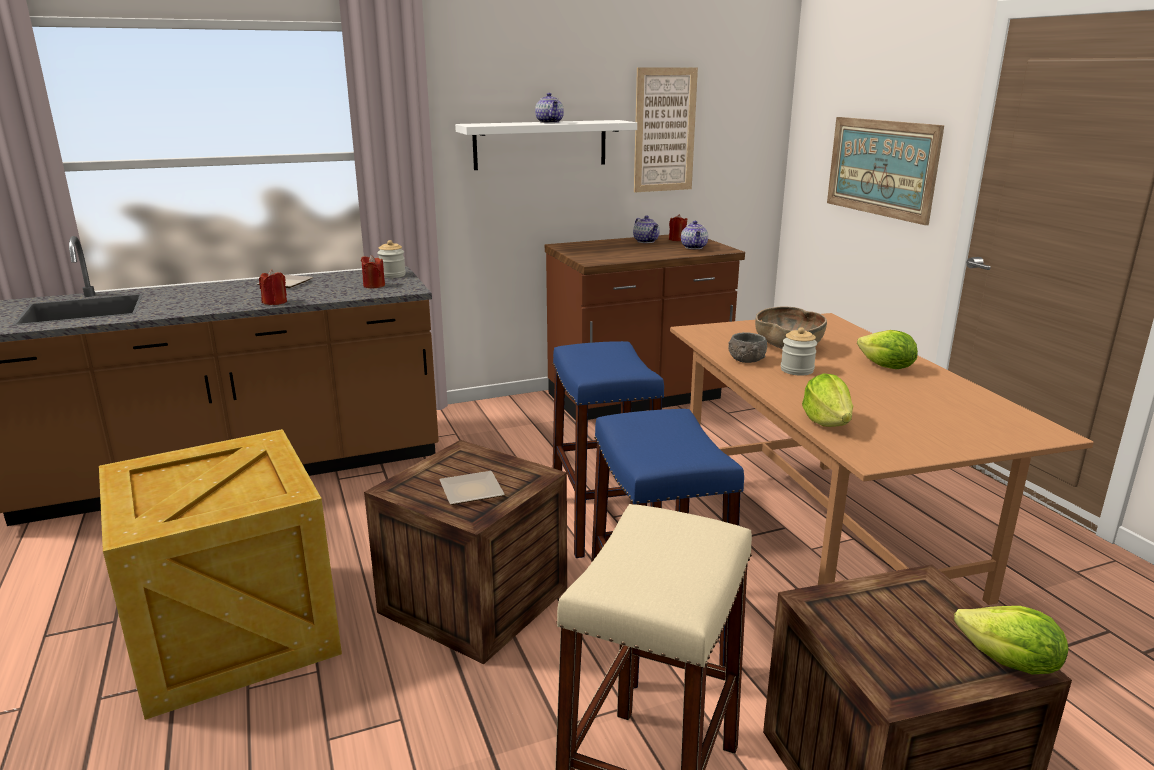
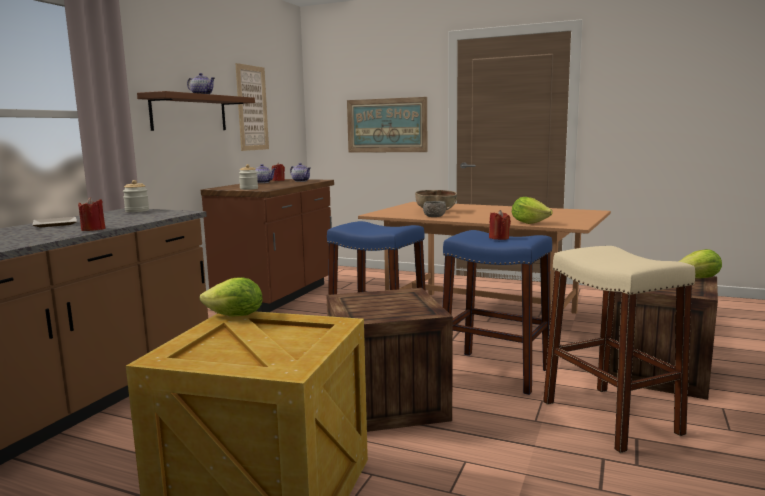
camera: 45 degrees left, 10 degrees down
red candle [361,255,385,288] -> red candle moved to [489,210,511,240]
plate [439,471,505,505] -> none
white shelf [455,120,637,170] -> brown shelf [137,91,255,131]
jar [781,327,817,376] -> jar moved to [239,164,258,190]
lettuce [857,330,918,369] -> lettuce moved to [200,277,263,317]

